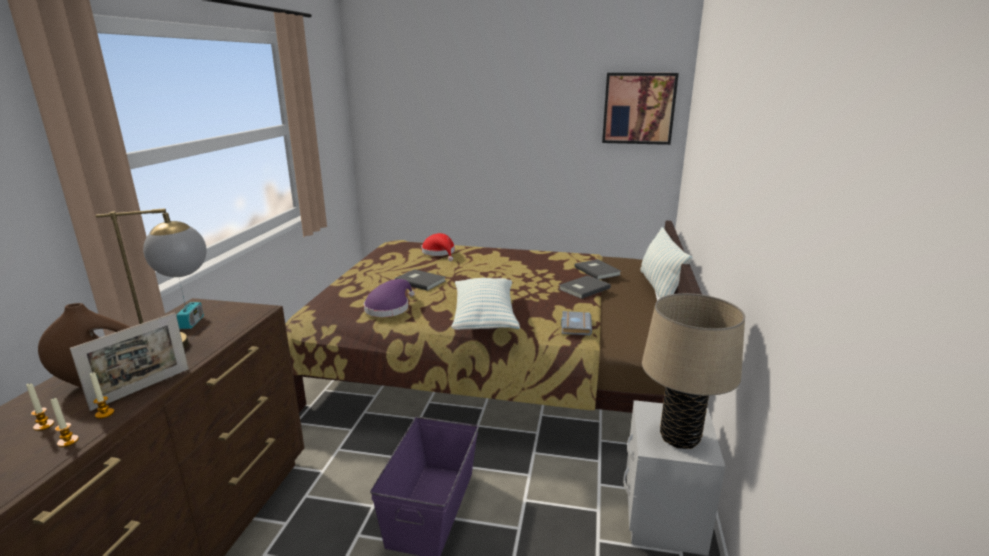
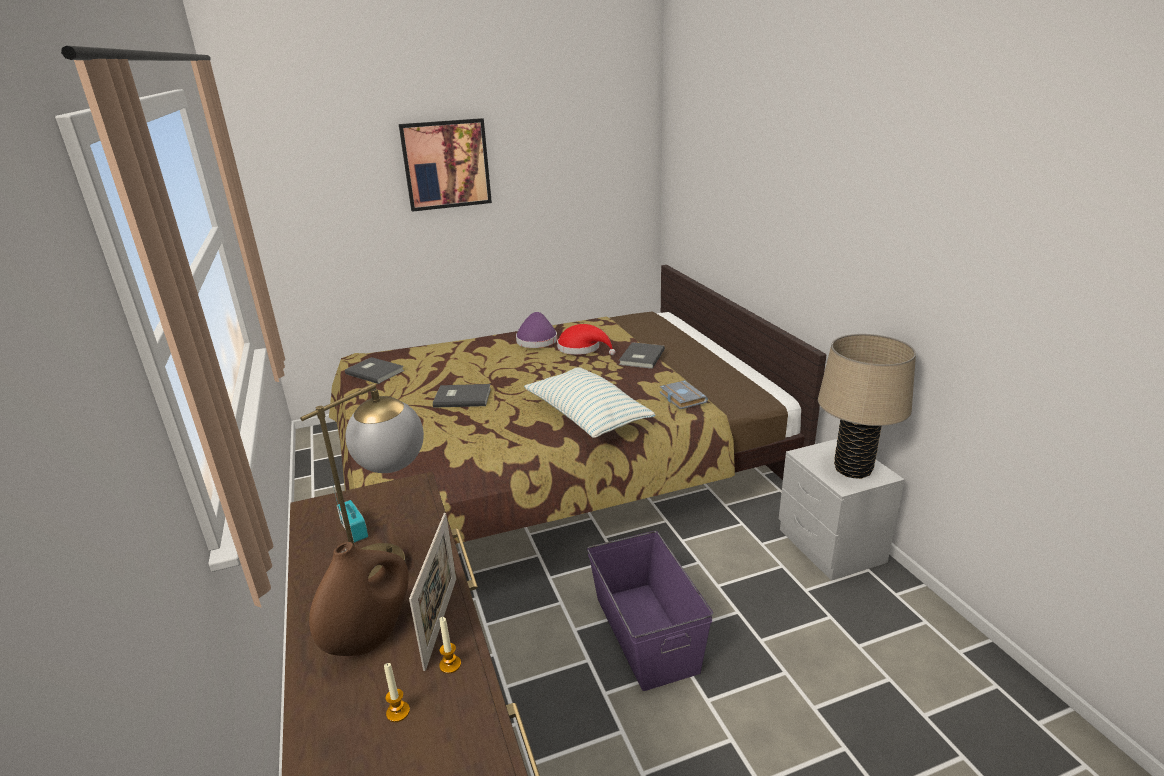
camera: 30 degrees left, 5 degrees up
candle [51,398,79,447] -> none
purple hat [364,279,415,317] -> purple hat moved to [516,312,557,348]
red hat [421,233,455,261] -> red hat moved to [557,324,616,355]
grey book [574,259,621,280] -> grey book moved to [345,357,405,384]
picture [602,73,679,145] -> picture moved to [399,118,492,212]
pillow [640,227,693,298] -> none

